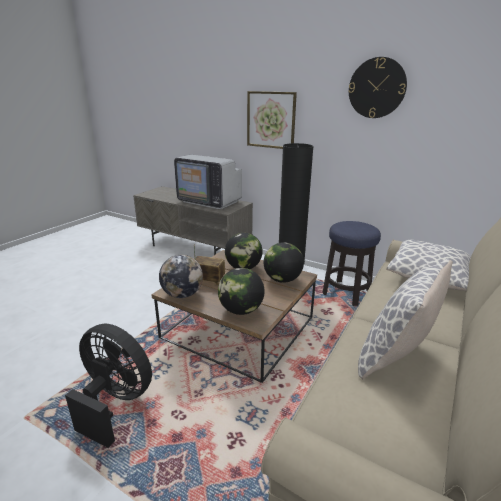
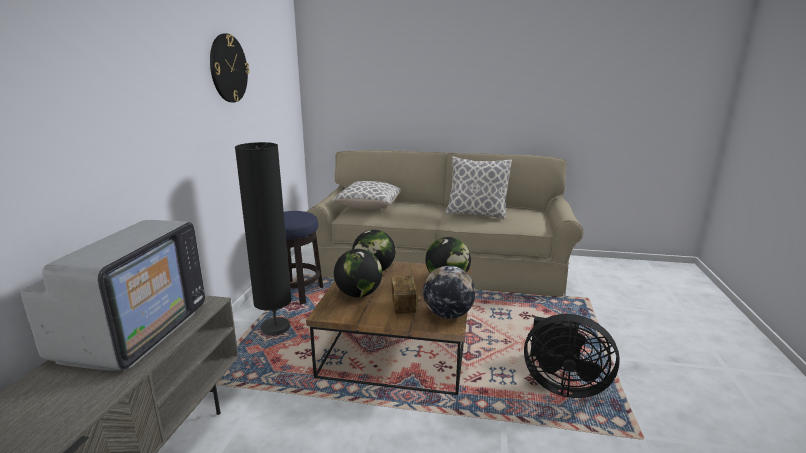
camera: 110 degrees left, 5 degrees down
black fan [65,324,152,448] -> black fan turned 75 degrees counterclockwise [524,314,620,398]
picture [247,91,297,149] -> none

